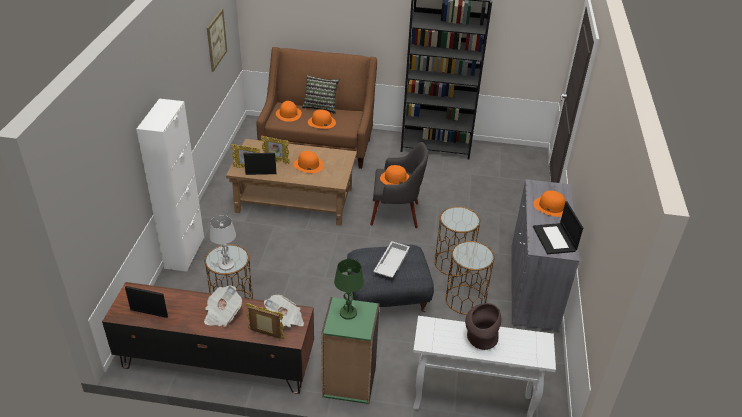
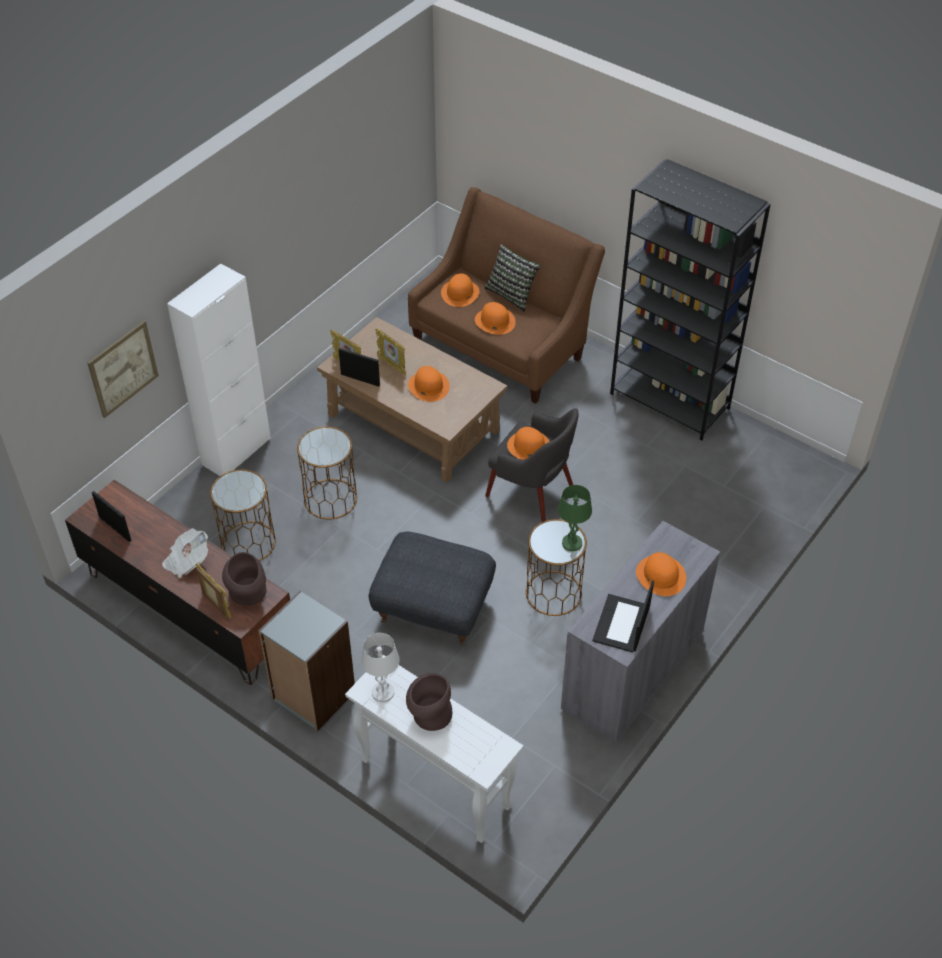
camera: 30 degrees right, 10 degrees up
picture [207,9,227,72] -> picture moved to [87,321,159,418]
white table lamp [209,215,236,271] -> white table lamp moved to [361,633,400,702]
newspaper [264,295,304,327] -> brown vase [222,552,266,605]
green bookcase [321,297,380,404] -> grey bookcase [259,591,355,732]
green table lamp [334,259,364,320] -> green table lamp moved to [558,485,592,551]
white tray [373,241,410,278] -> none
brown side table [445,241,495,315] -> brown side table moved to [297,427,357,519]

